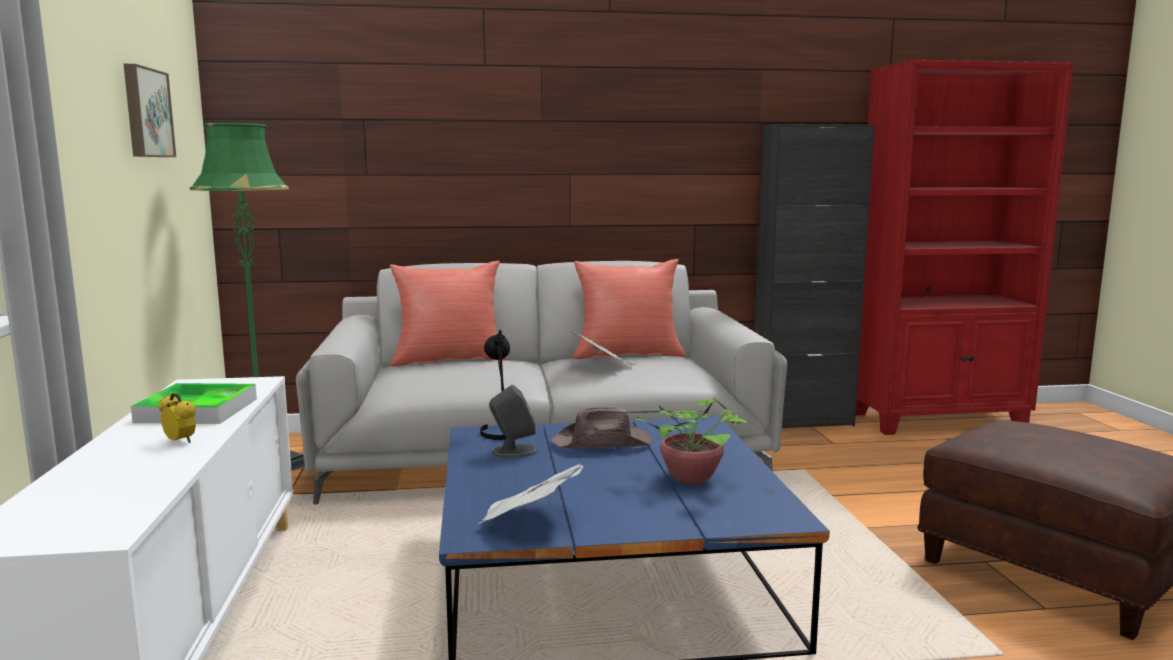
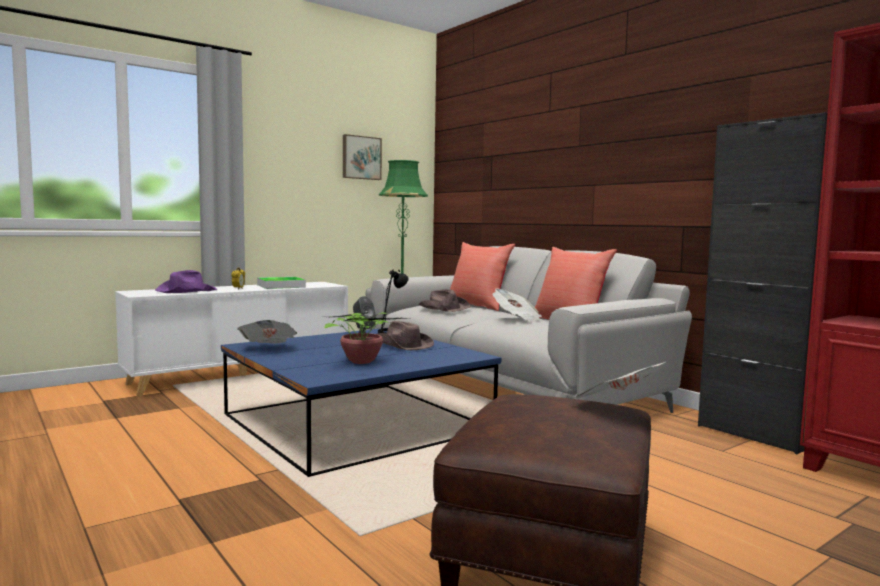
camera: 60 degrees right, 5 degrees down
none -> purple hat [155,270,217,293]
none -> brown hat [419,289,471,312]
none -> newspaper [570,362,669,400]

